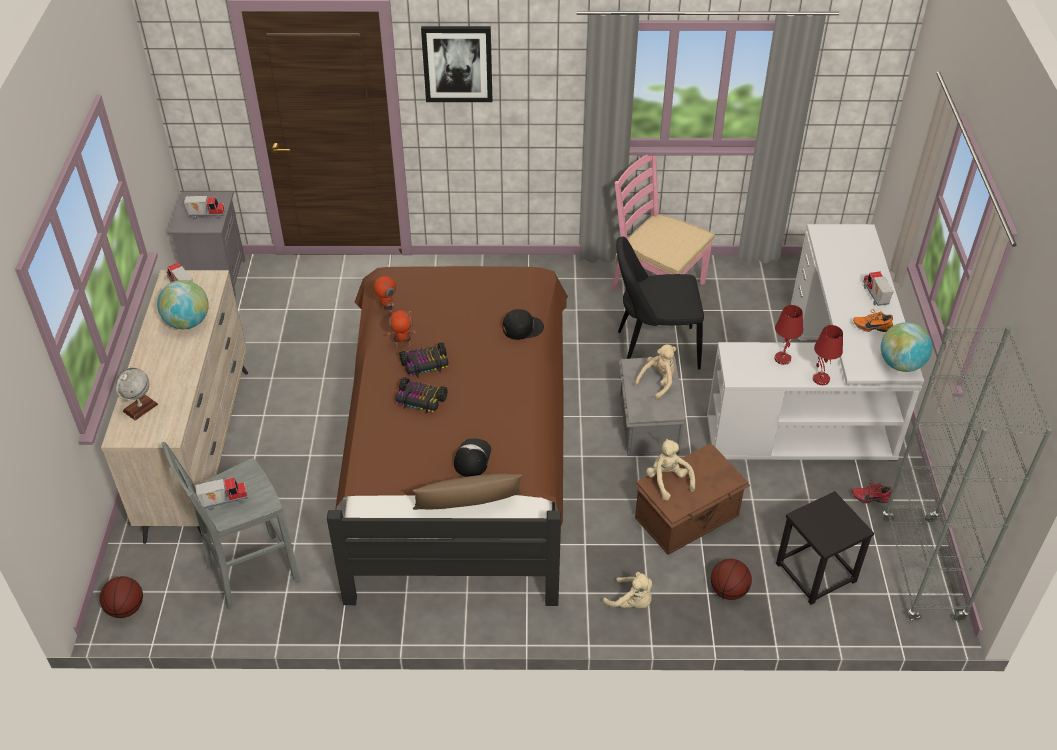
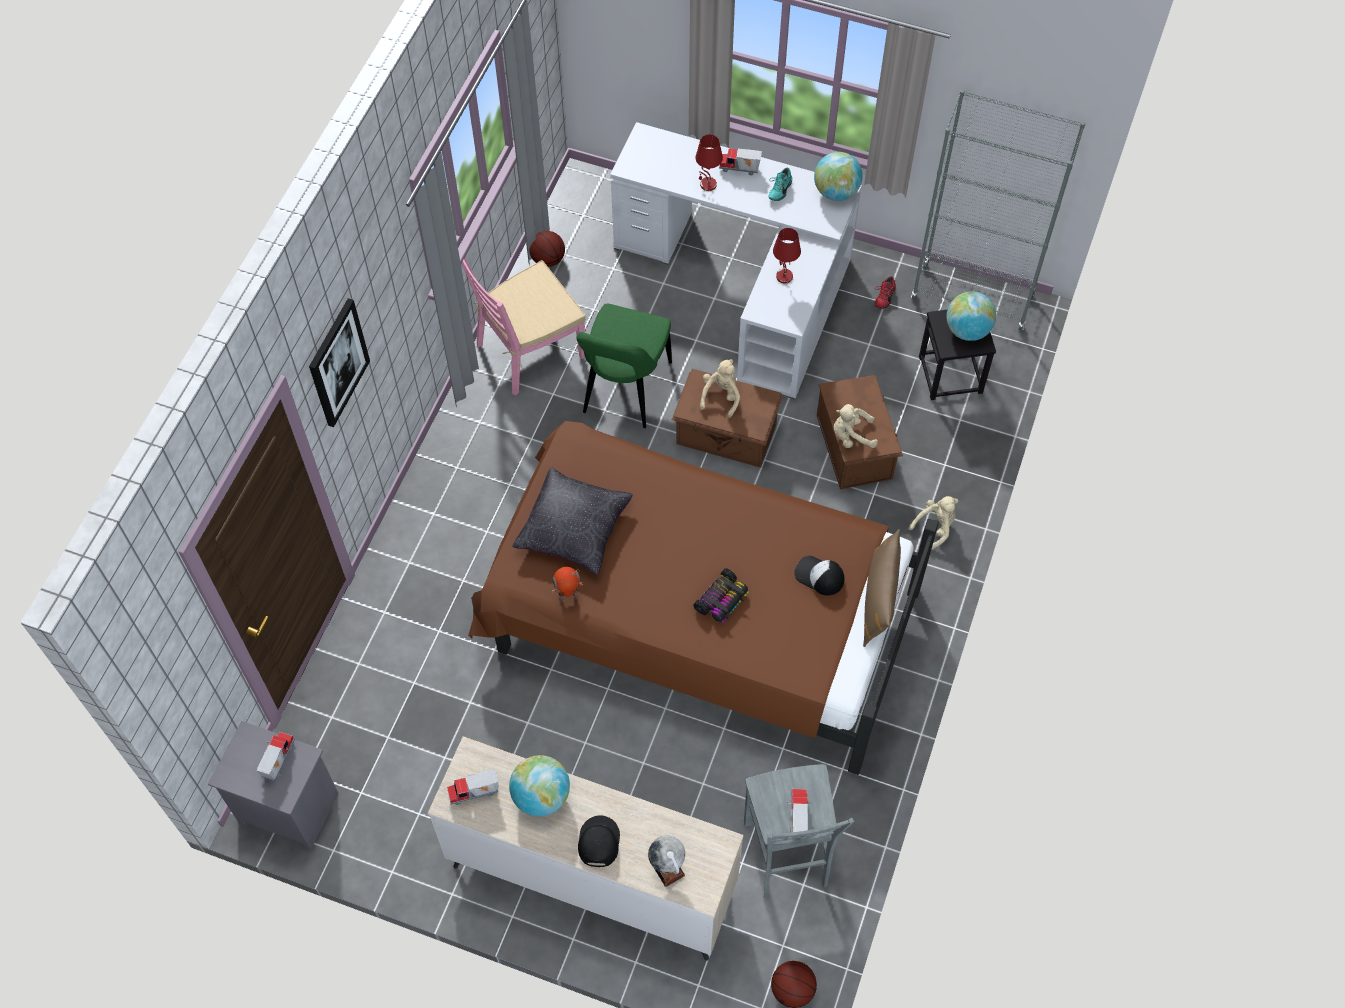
camera: 70 degrees left, 15 degrees up
toy robot [388,310,416,348] -> none
toy car [399,342,448,377] -> none
black cap [503,309,544,340] -> black cap moved to [578,815,620,867]
black chair [616,237,704,369] -> green chair [577,304,672,428]
grey storage box [619,356,686,456] -> brown storage box [672,369,782,468]
beige plush toy [634,344,676,400] -> beige plush toy turned 45 degrees clockwise [700,359,740,418]
basketball [711,559,752,600] -> basketball moved to [529,231,565,267]
red table lamp [813,325,843,385] -> red table lamp moved to [695,134,723,191]
orange shoe [853,309,893,332] -> turquoise shoe [768,168,792,201]
none -> black pillow [512,467,633,575]
none -> globe [947,292,996,341]

